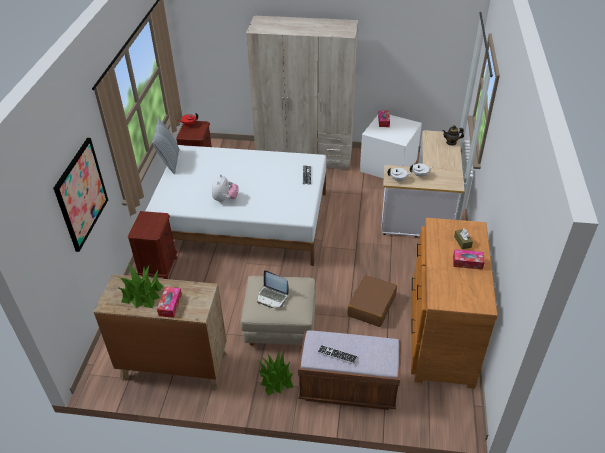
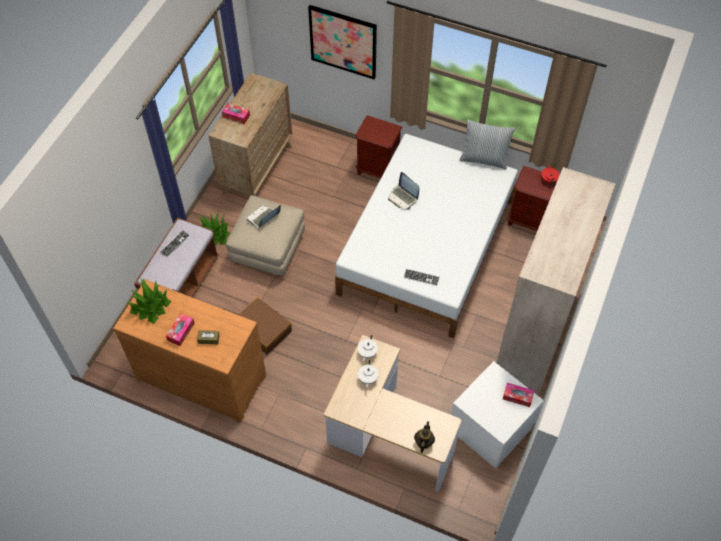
camera: 105 degrees right, 15 degrees up
potted plant [117,263,163,308] -> potted plant moved to [126,279,172,324]
plush toy [212,175,239,202] -> laptop [388,172,419,209]

